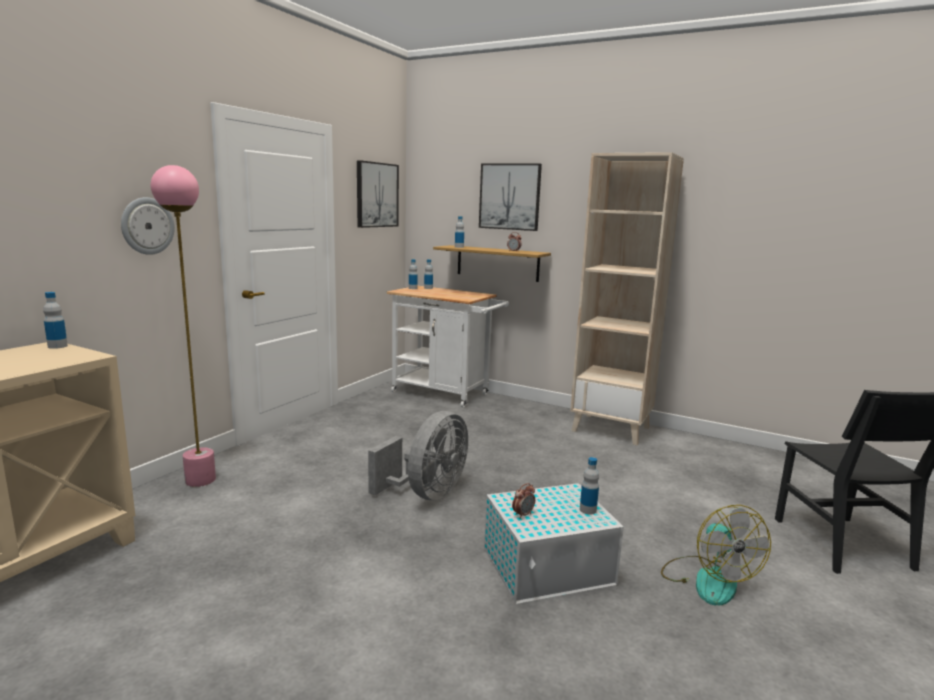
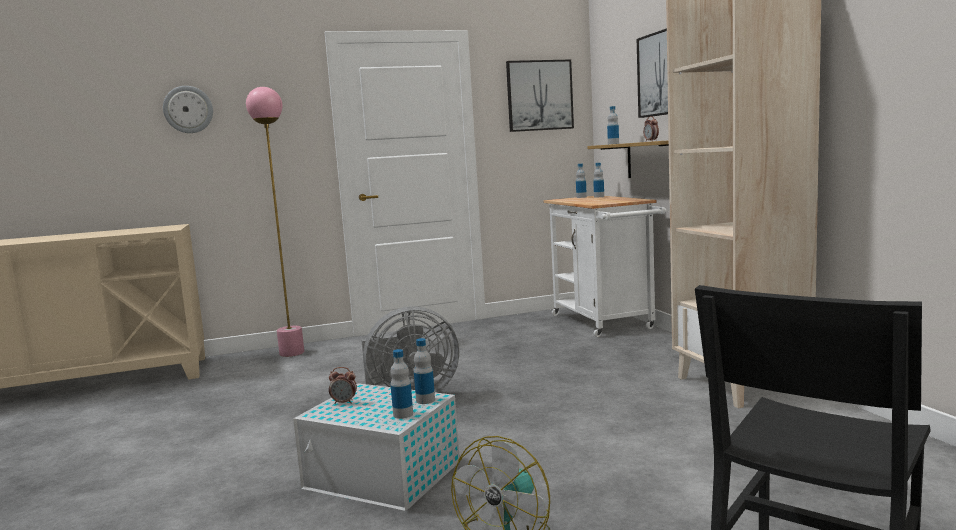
camera: 45 degrees right, 5 degrees down
bottle [43,292,68,349] -> bottle moved to [414,338,435,404]
wall clock [121,197,175,255] -> wall clock moved to [163,86,213,133]

